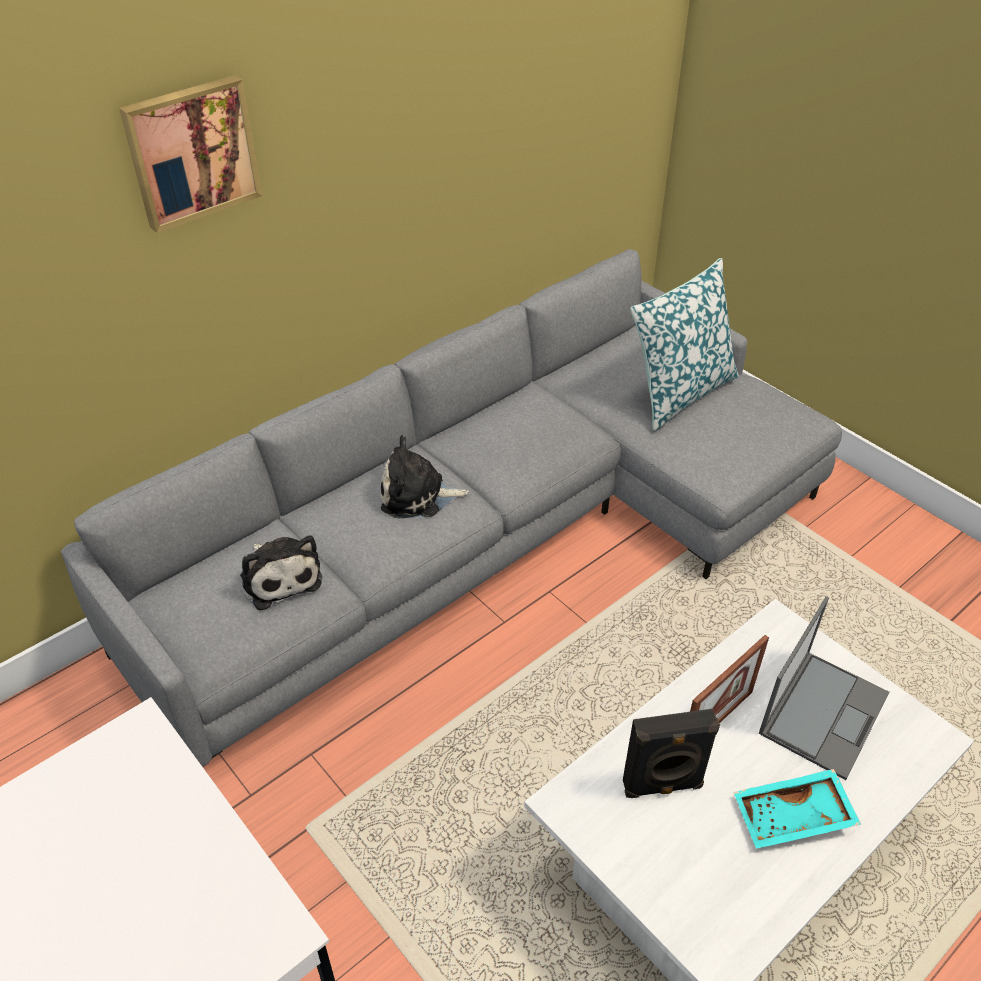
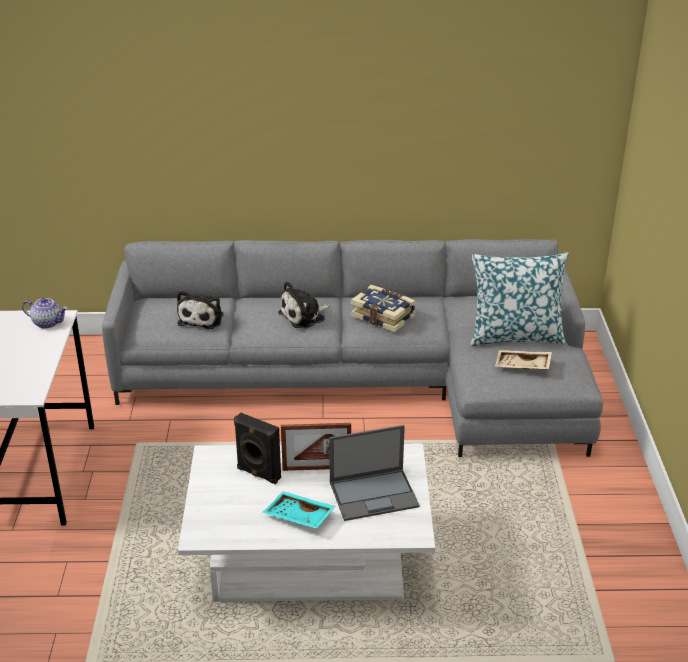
camera: 40 degrees right, 10 degrees down
picture [119,75,262,233] -> none
plush toy [380,435,469,518] -> plush toy turned 75 degrees counterclockwise [278,281,330,329]
none -> teapot [22,298,67,329]
none -> book [350,285,416,332]
none -> beige tray [495,350,552,370]

